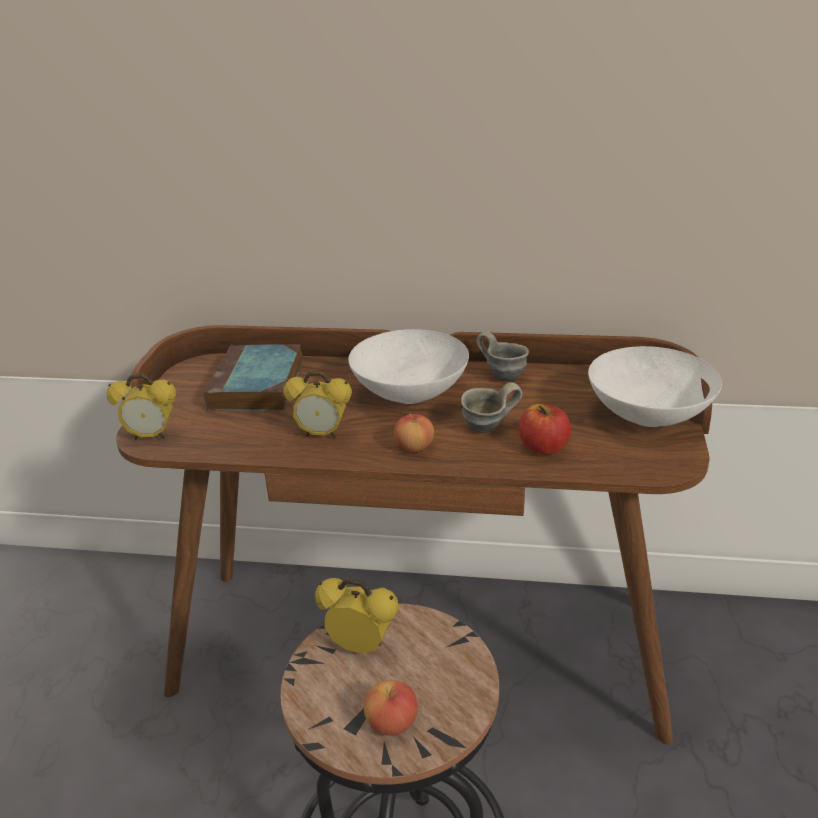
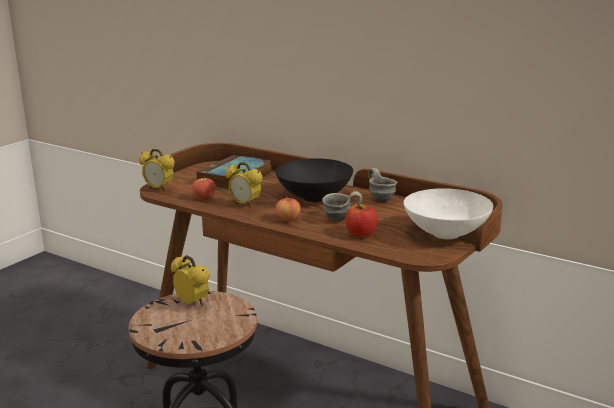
camera: 25 degrees right, 10 degrees down
white bowl [348,329,469,404] -> black bowl [275,158,353,202]
apple [364,680,418,736] -> apple moved to [192,176,216,200]

